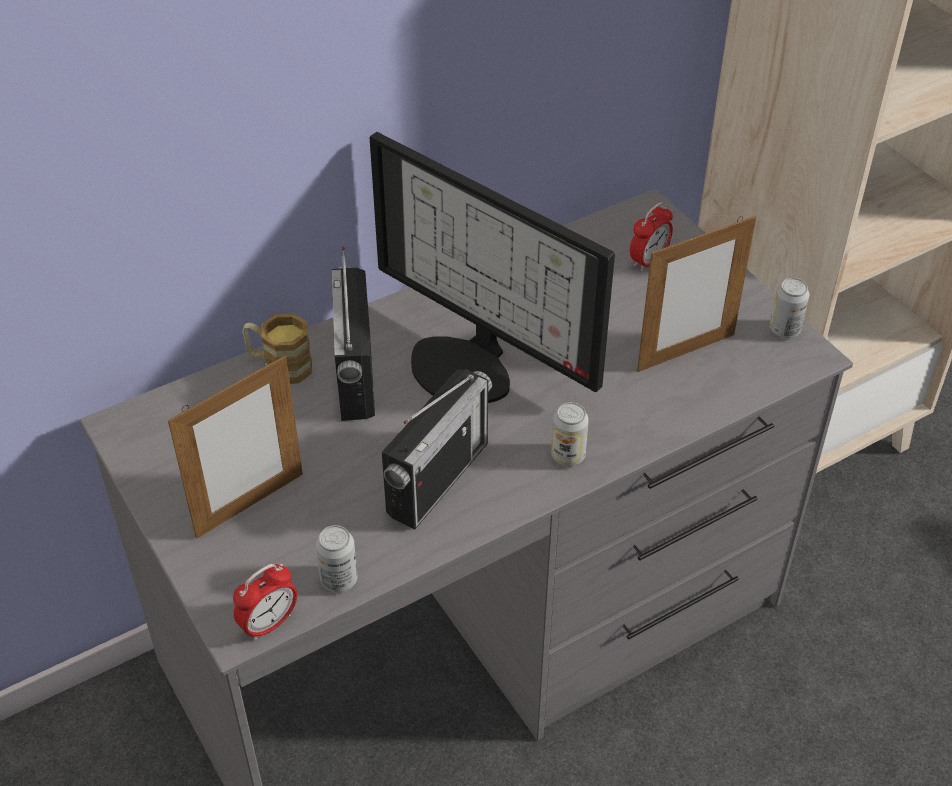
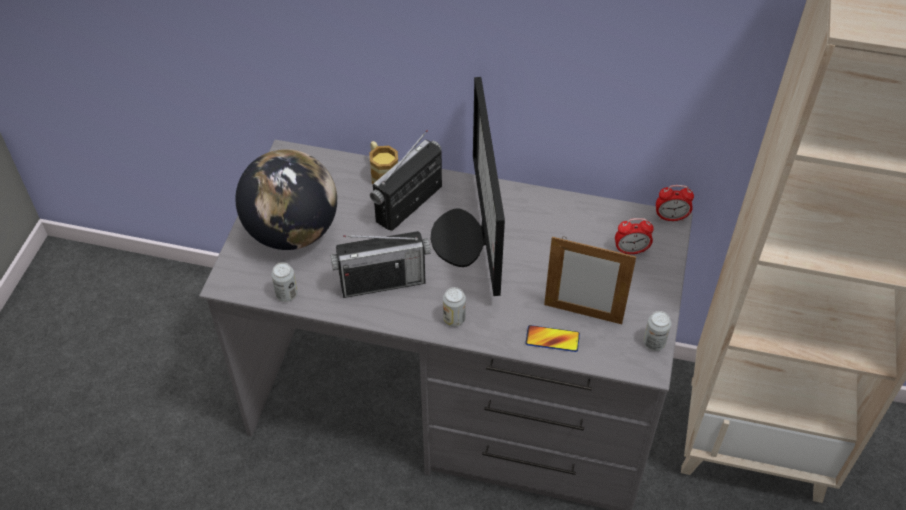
camera: 45 degrees right, 5 degrees up
picture frame [168,356,303,538] -> globe [235,149,337,250]
alarm clock [233,564,297,641] -> alarm clock moved to [656,185,694,221]
none -> phone [525,325,580,352]

